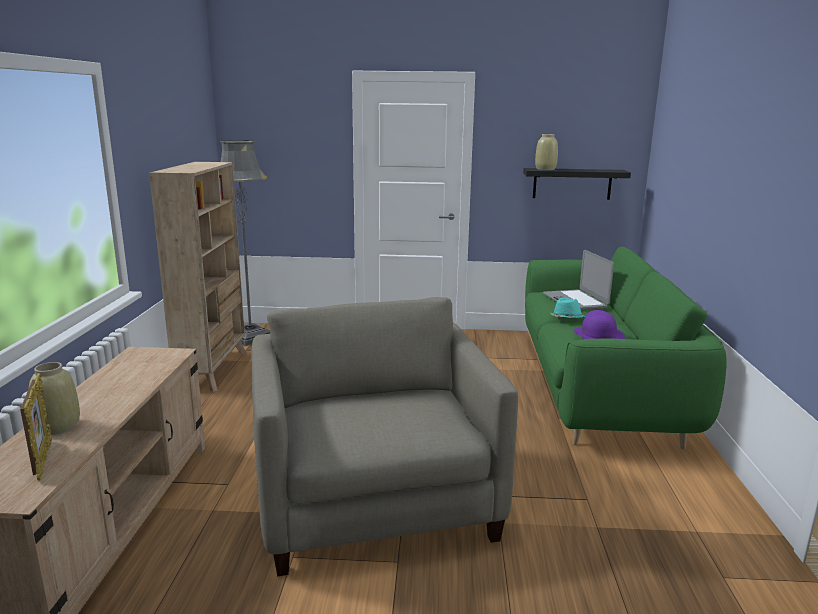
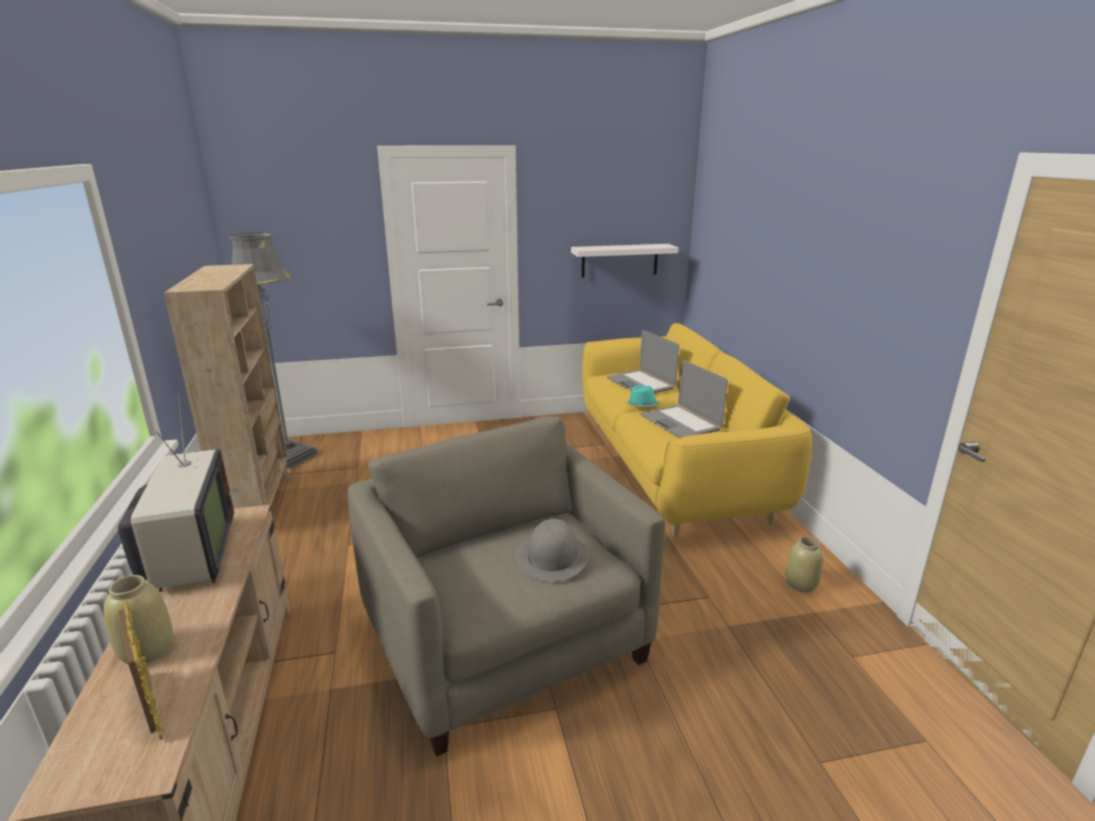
camera: 15 degrees left, 5 degrees up
black shelf [523,168,631,200] -> white shelf [571,244,679,278]
green sofa [525,247,727,449] -> yellow sofa [582,323,812,538]
beige vase [535,134,558,170] -> beige vase moved to [786,537,823,593]
purple hat [573,310,625,339] -> laptop [641,360,728,438]
none -> television [118,393,234,592]
none -> grey hat [516,519,589,582]

